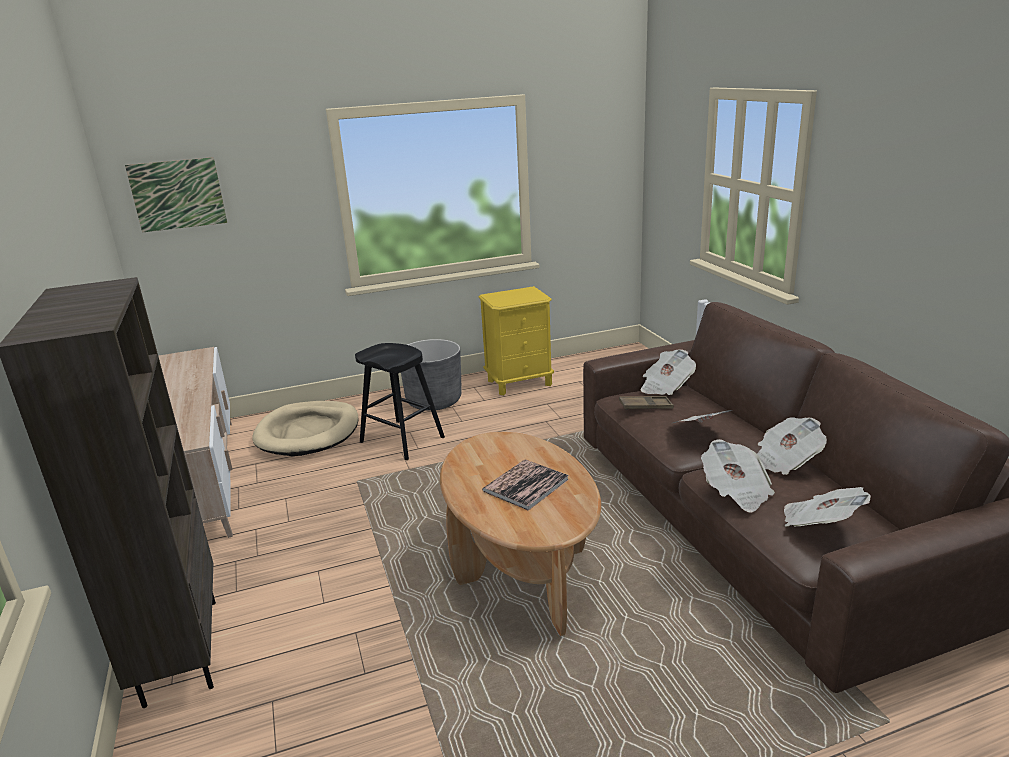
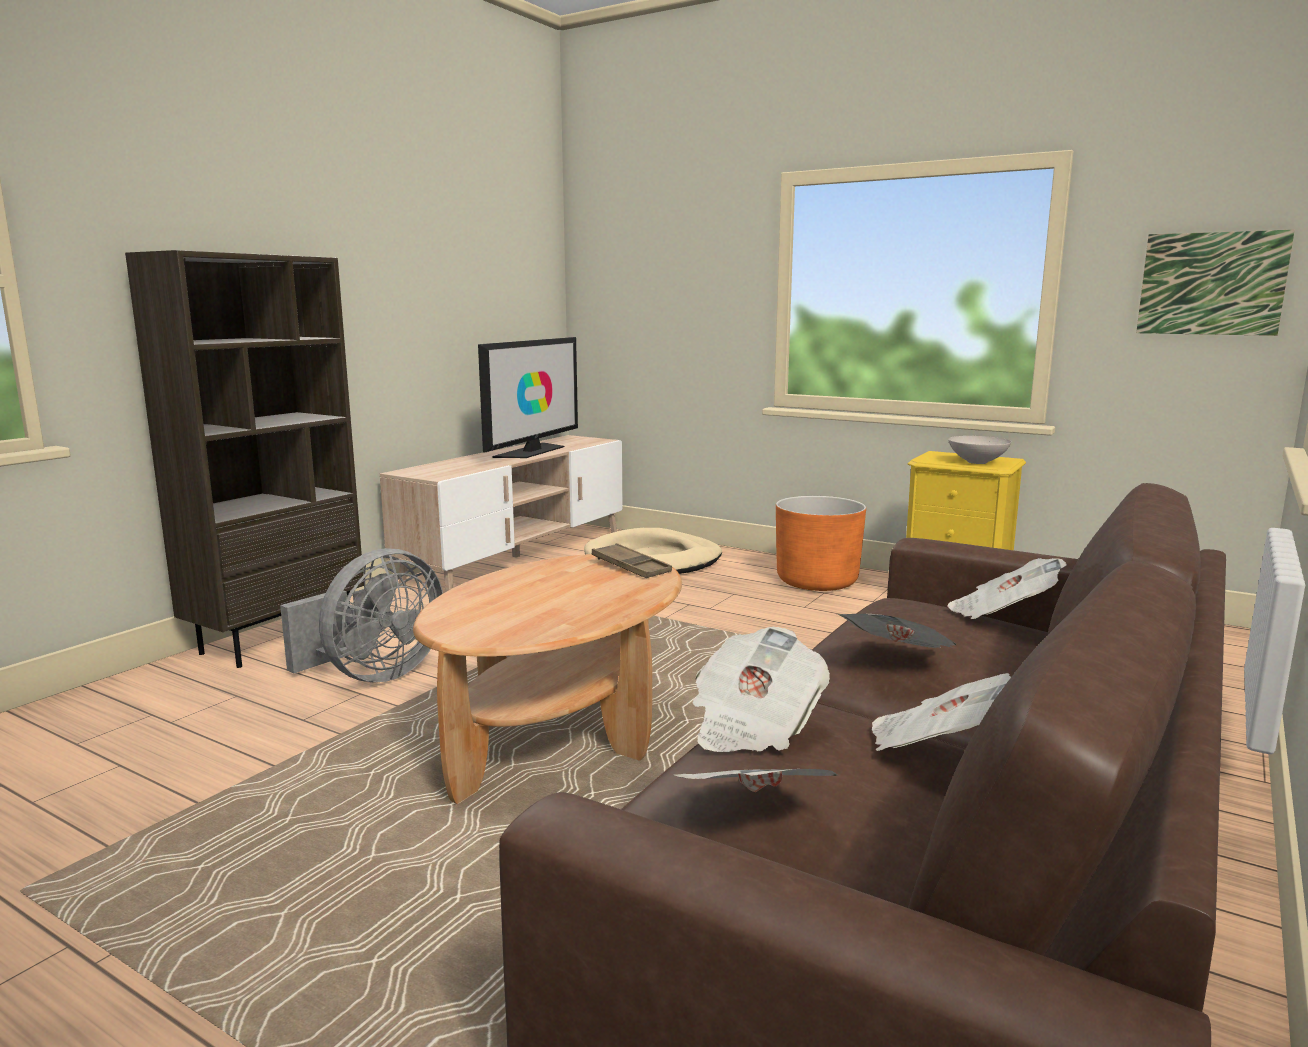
camera: 50 degrees right, 10 degrees down
picture [125,157,227,232] -> picture moved to [1136,230,1295,336]
black stool [355,343,445,460] -> none
grey planter [401,339,462,411] -> orange planter [776,496,866,591]
book [482,459,569,511] -> none
brown tray [619,396,674,410] -> brown tray moved to [592,543,672,578]
none -> grey fan [280,548,443,682]
none -> television [478,337,578,458]
none -> white bowl [948,436,1011,464]

